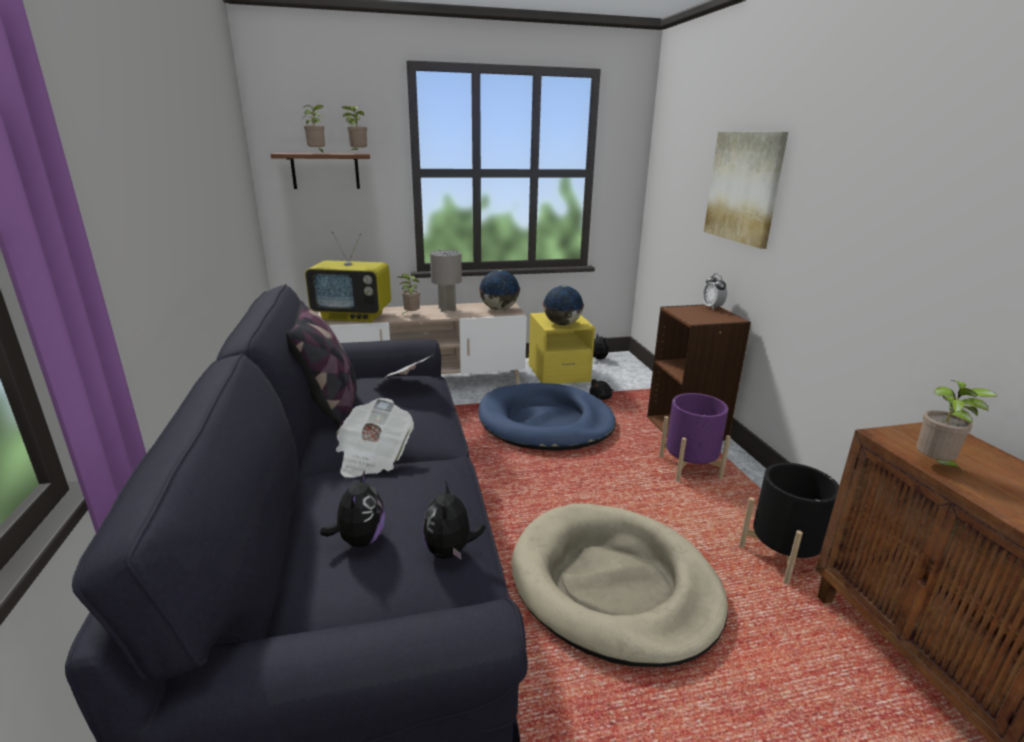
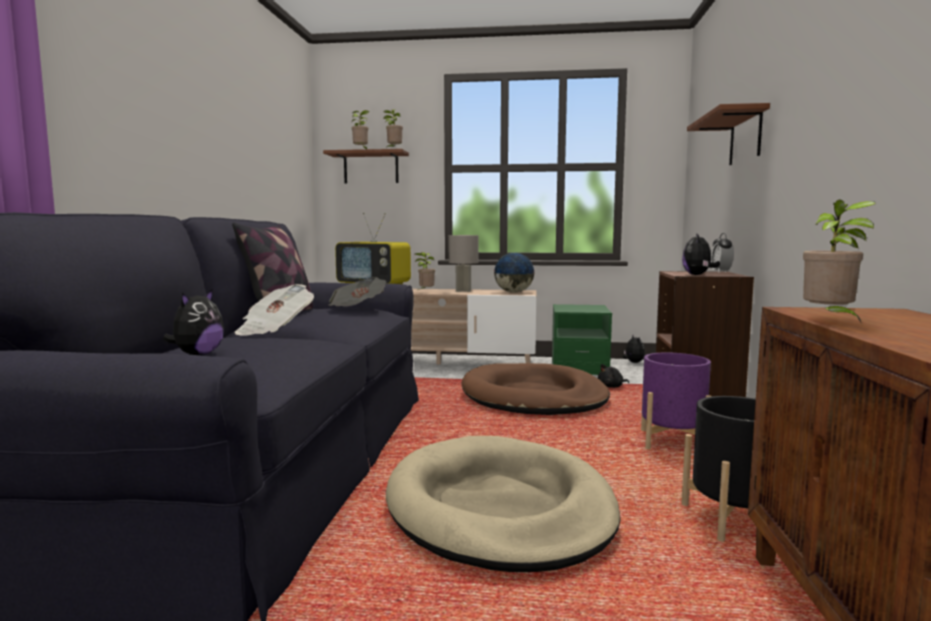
camera: 20 degrees right, 15 degrees down
plush toy [423,480,486,560] -> plush toy moved to [682,233,720,275]
blue dog bed [479,383,616,451] -> brown dog bed [462,363,610,415]
yellow nightstand [529,313,595,384] -> green nightstand [552,304,612,375]
globe [543,286,584,325] -> none
picture [704,132,788,249] -> brown shelf [687,103,770,165]

